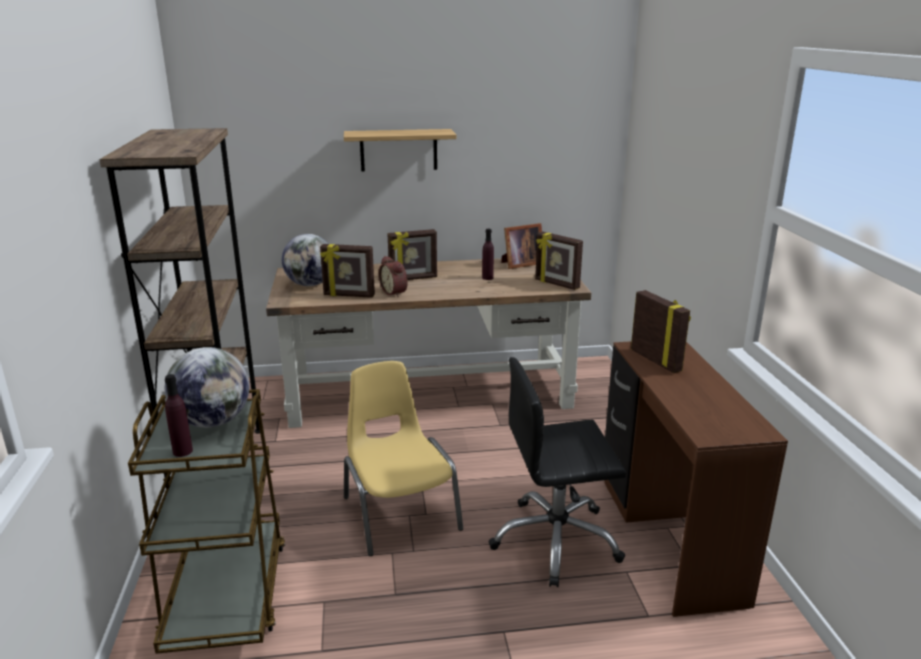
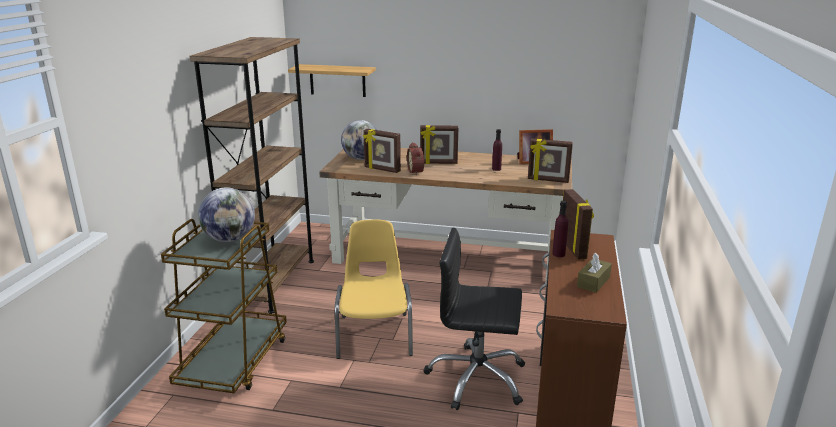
camera: 20 degrees right, 0 degrees up
purple bottle [165,374,193,457] -> purple bottle moved to [552,201,568,257]
shelf [344,129,456,172] -> shelf moved to [288,64,376,97]
picture frame [535,231,583,290] -> picture frame turned 45 degrees counterclockwise [528,139,573,183]
none -> brown tissue box [577,253,612,293]

